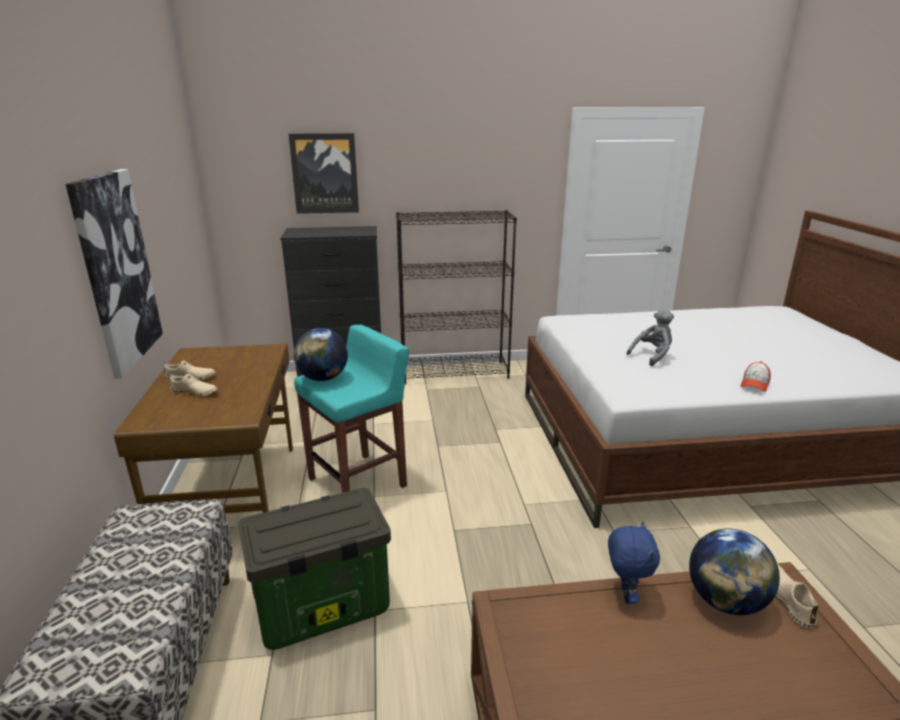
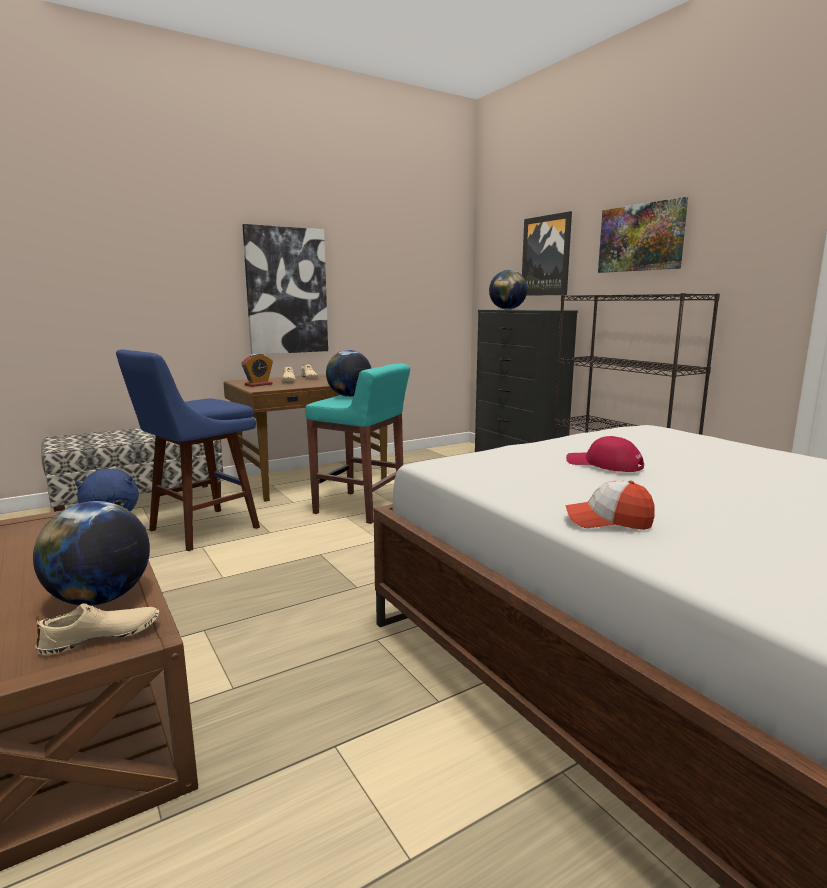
camera: 65 degrees right, 10 degrees down
storage box [238,488,391,650] -> blue stool [116,349,260,551]
grey plush toy [626,309,674,366] -> red cap [566,436,644,472]
none -> alarm clock [241,353,273,387]
none -> globe [489,270,528,310]
none -> picture [598,197,688,273]

